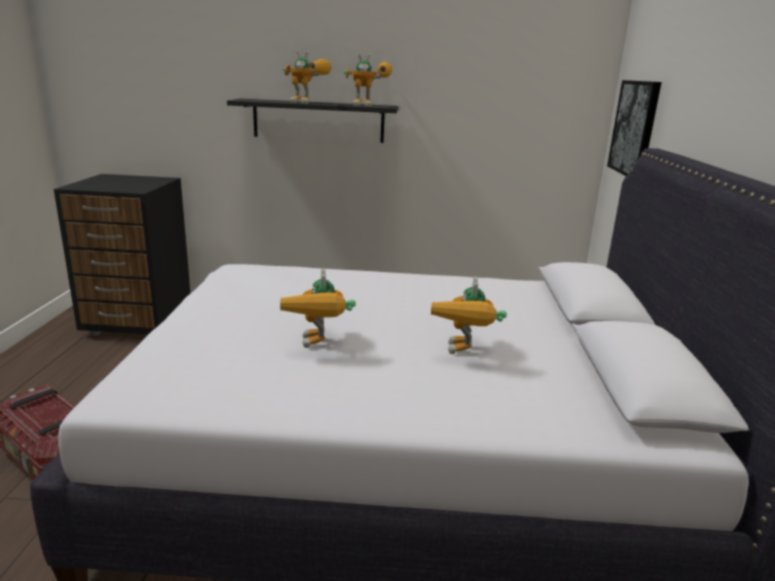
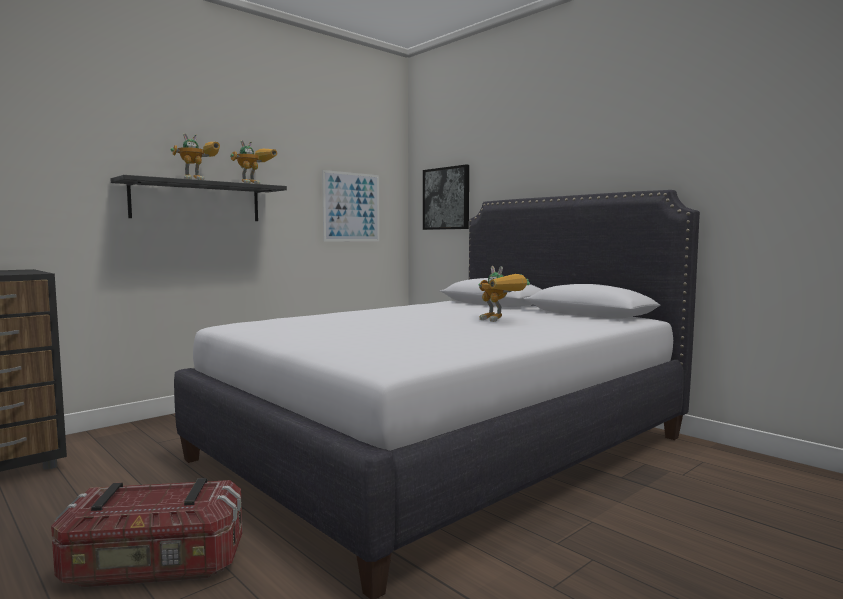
camera: 45 degrees left, 15 degrees down
toy robot [280,268,356,348] -> none
none -> picture [322,170,379,241]

